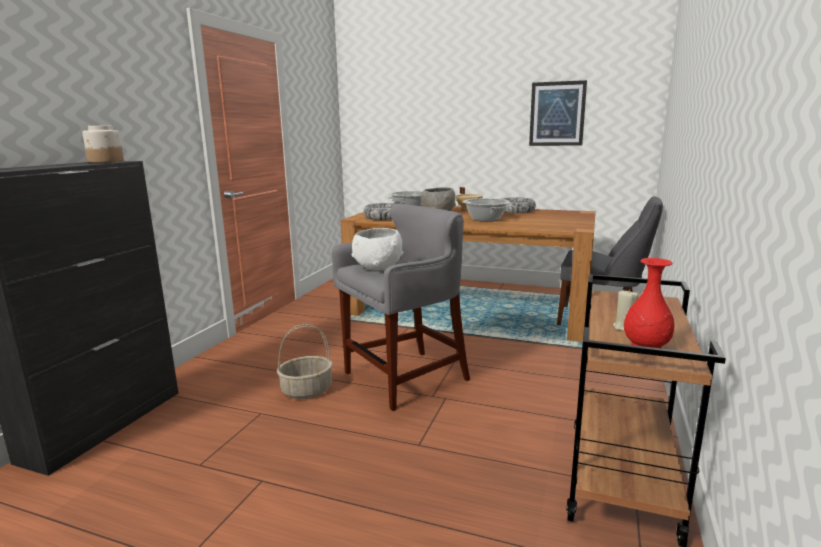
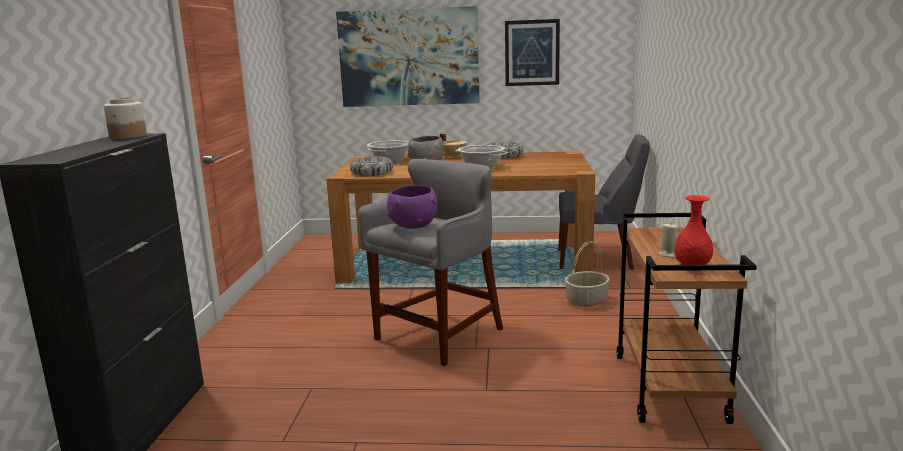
camera: 15 degrees left, 0 degrees up
basket [277,324,333,399] -> basket moved to [565,241,610,307]
white bowl [351,228,403,271] -> purple bowl [387,185,438,229]
none -> picture [336,6,480,107]

